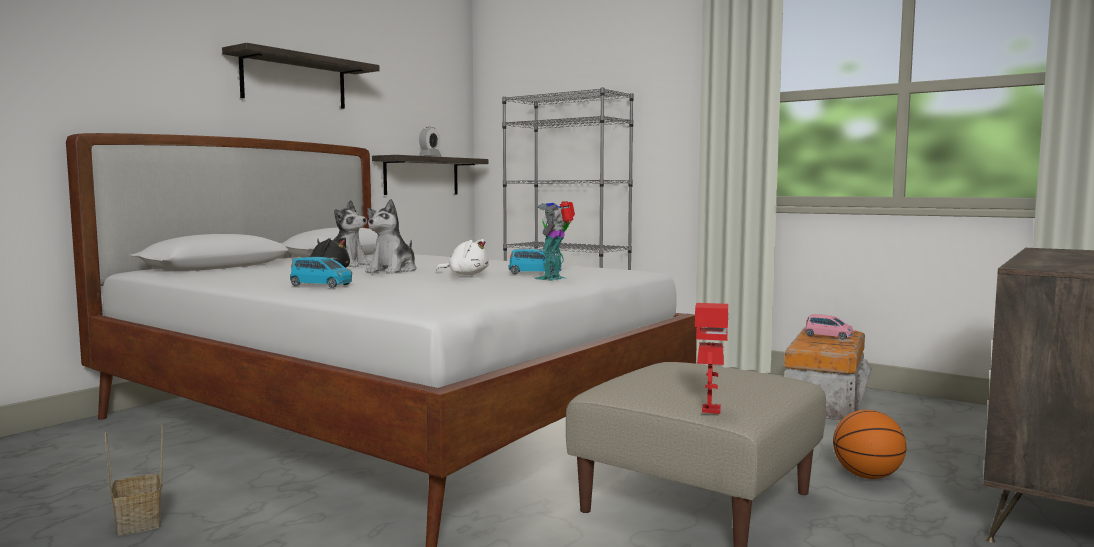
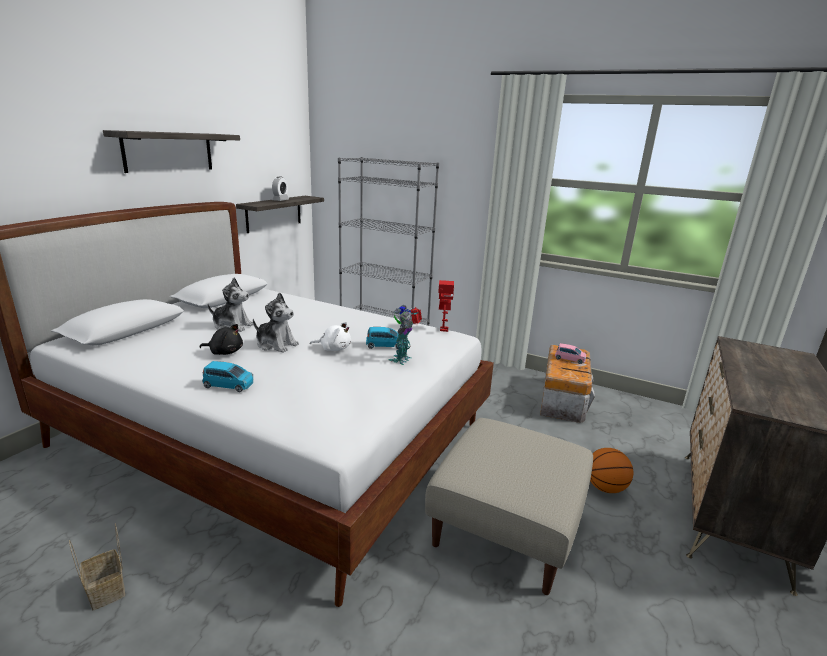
camera: 10 degrees left, 15 degrees up
plush toy [365,199,416,274] -> plush toy turned 75 degrees counterclockwise [253,292,299,353]
toy robot [695,303,729,414] -> toy robot moved to [438,280,454,332]

